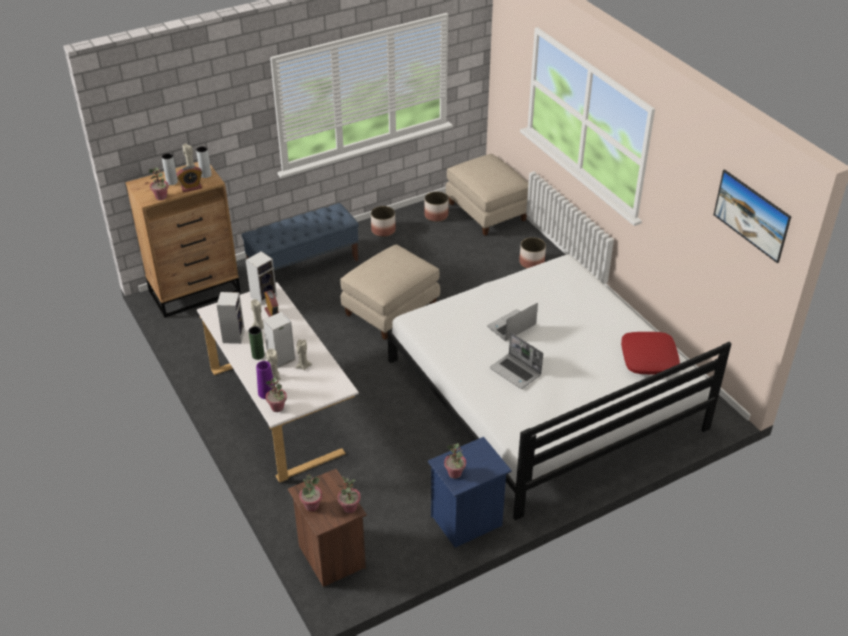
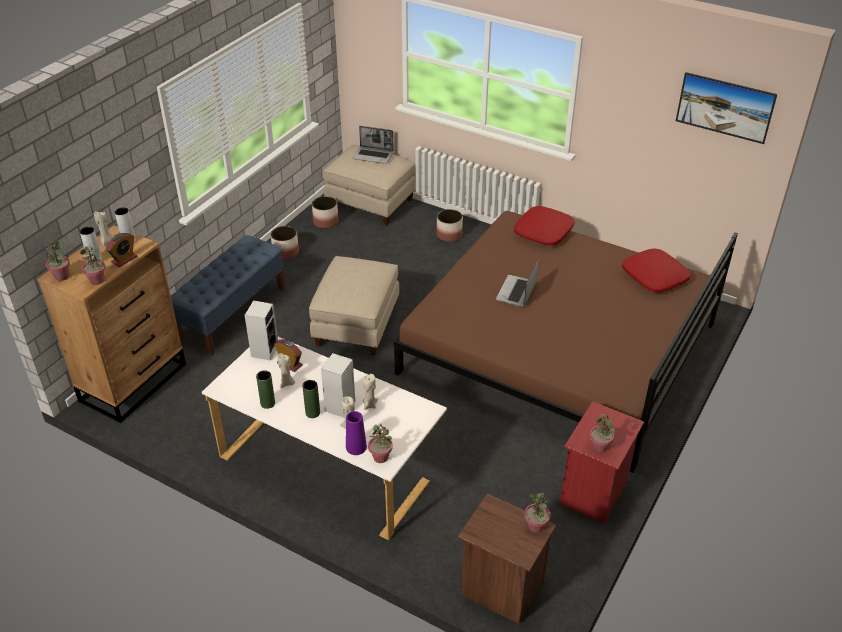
camera: 30 degrees left, 0 degrees up
speaker [217,292,245,344] -> green vase [256,370,275,409]
potted plant [299,474,322,512] -> potted plant moved to [45,240,70,281]
white bed [387,254,731,520] -> brown bed [394,211,738,473]
blue nightstand [428,437,512,548] -> red nightstand [559,401,644,524]
laptop [490,333,543,389] -> laptop moved to [353,126,394,164]
none -> red pillow [514,206,575,246]

